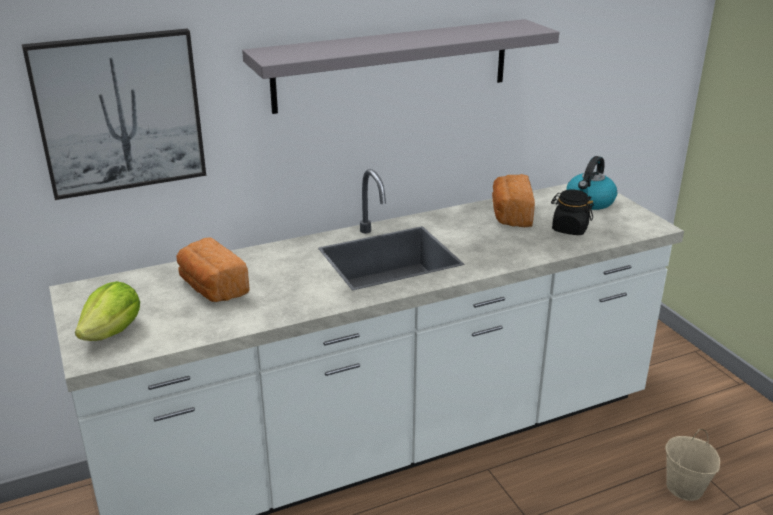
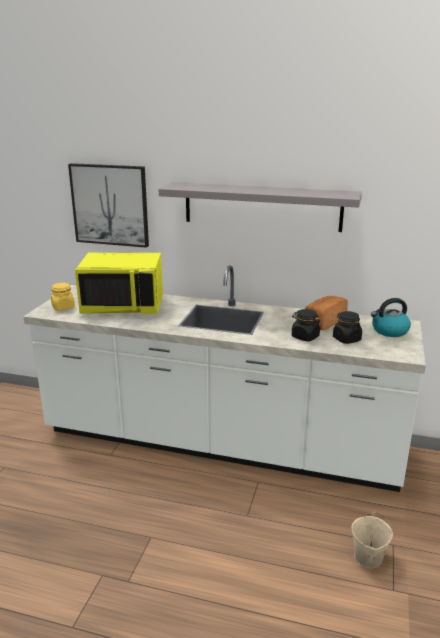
camera: 40 degrees right, 5 degrees down
lettuce [75,281,140,341] -> yellow jar [51,283,75,311]
bread [176,237,250,302] -> yellow microwave [75,252,163,314]
none -> black jar [292,309,320,342]

